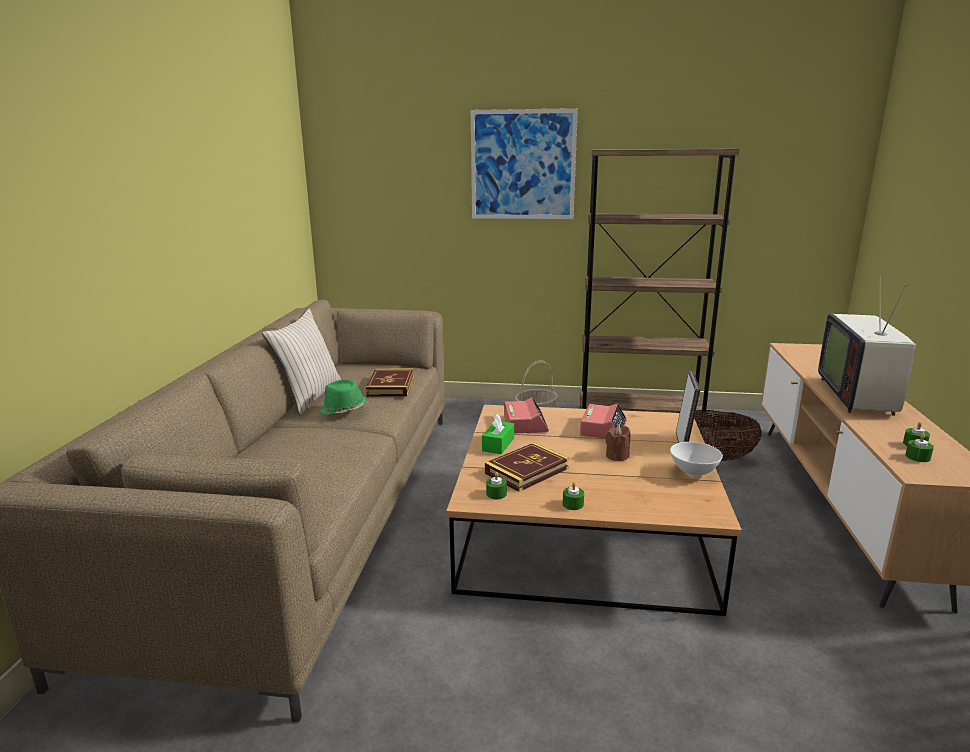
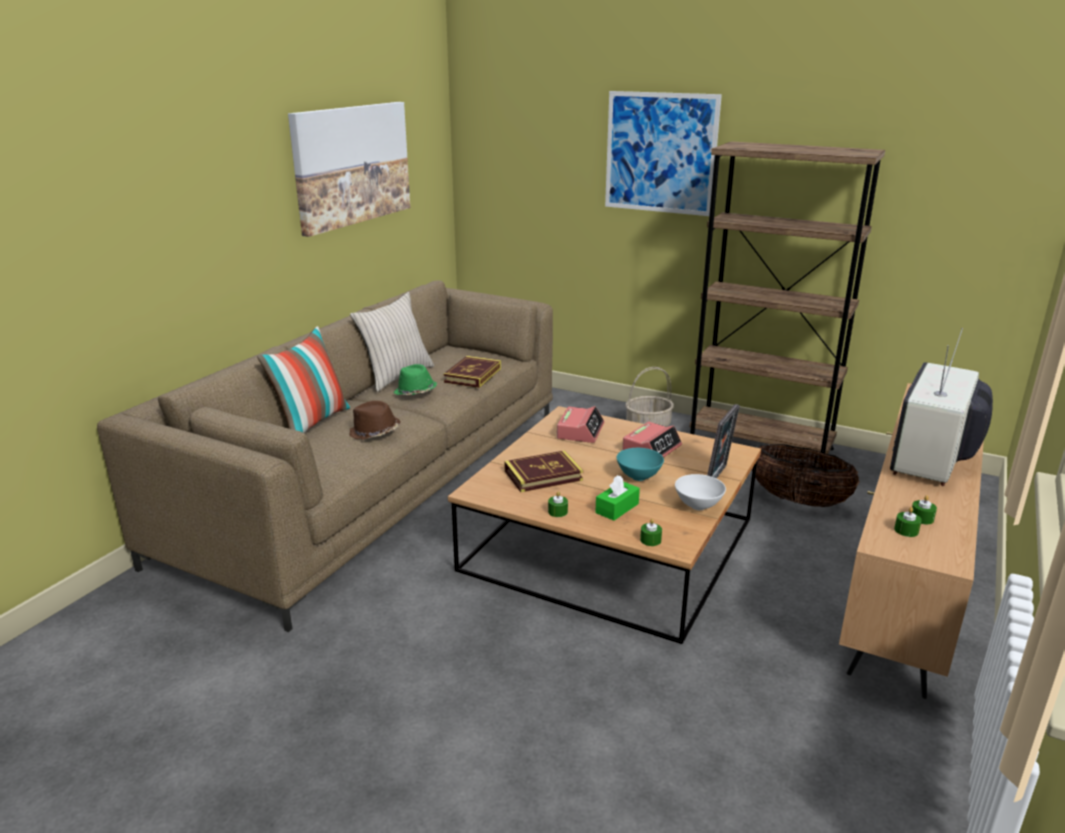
camera: 20 degrees right, 5 degrees up
green tissue box [482,414,514,454] -> green tissue box moved to [595,475,640,521]
green candle [486,472,507,499] -> green candle moved to [640,519,662,546]
brown candle [605,426,631,461] -> turquoise bowl [617,448,664,481]
none -> pillow [257,326,350,433]
none -> picture [288,102,410,237]
none -> brown hat [349,401,401,440]

